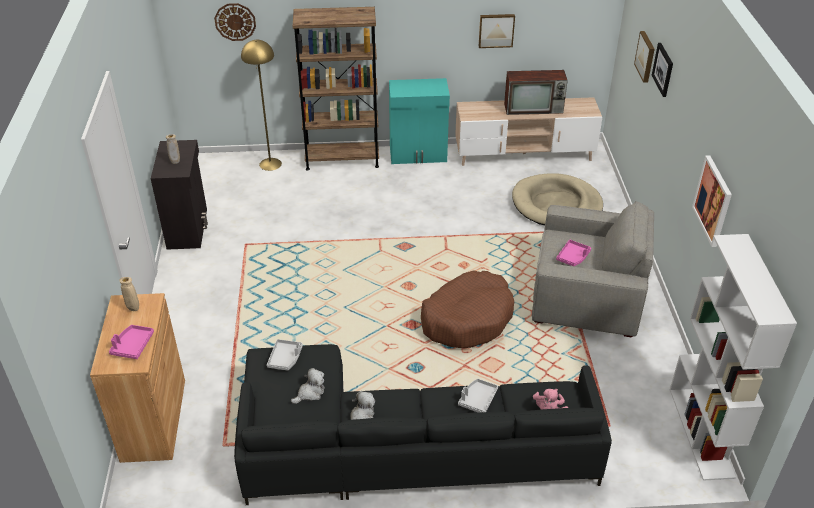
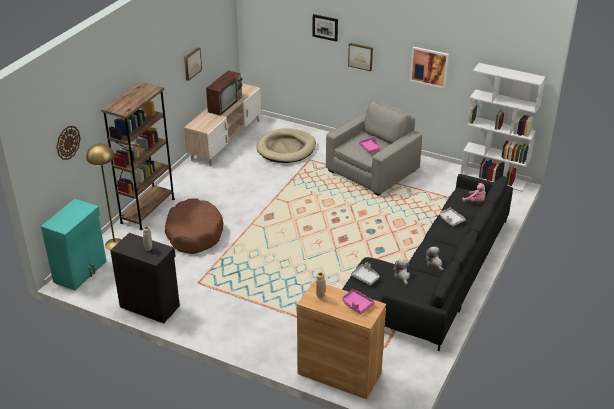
camera: 60 degrees left, 5 degrees down
turquoise cabinet [389,78,450,164] -> turquoise cabinet moved to [41,199,106,291]
brown dog bed [421,270,514,348] -> brown dog bed moved to [165,198,223,254]
picture [634,31,655,83] -> picture moved to [348,43,373,71]

